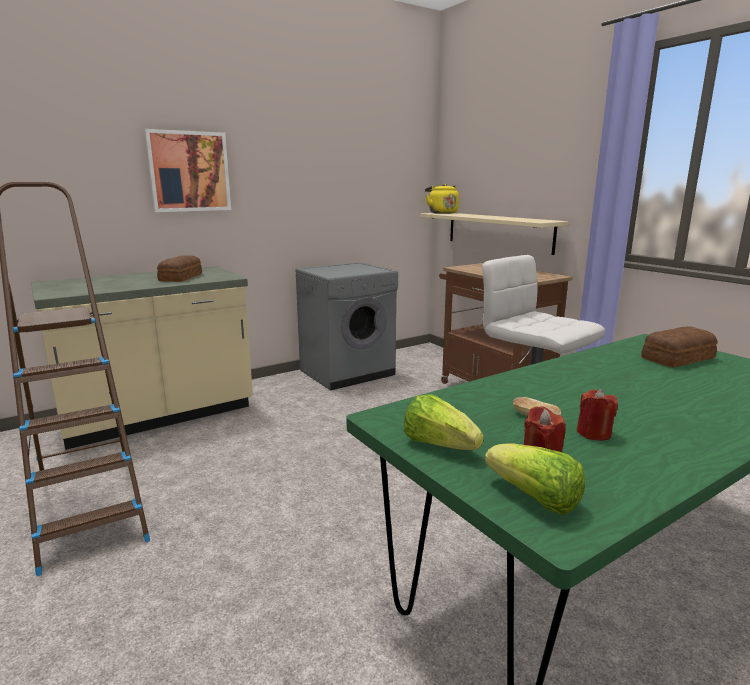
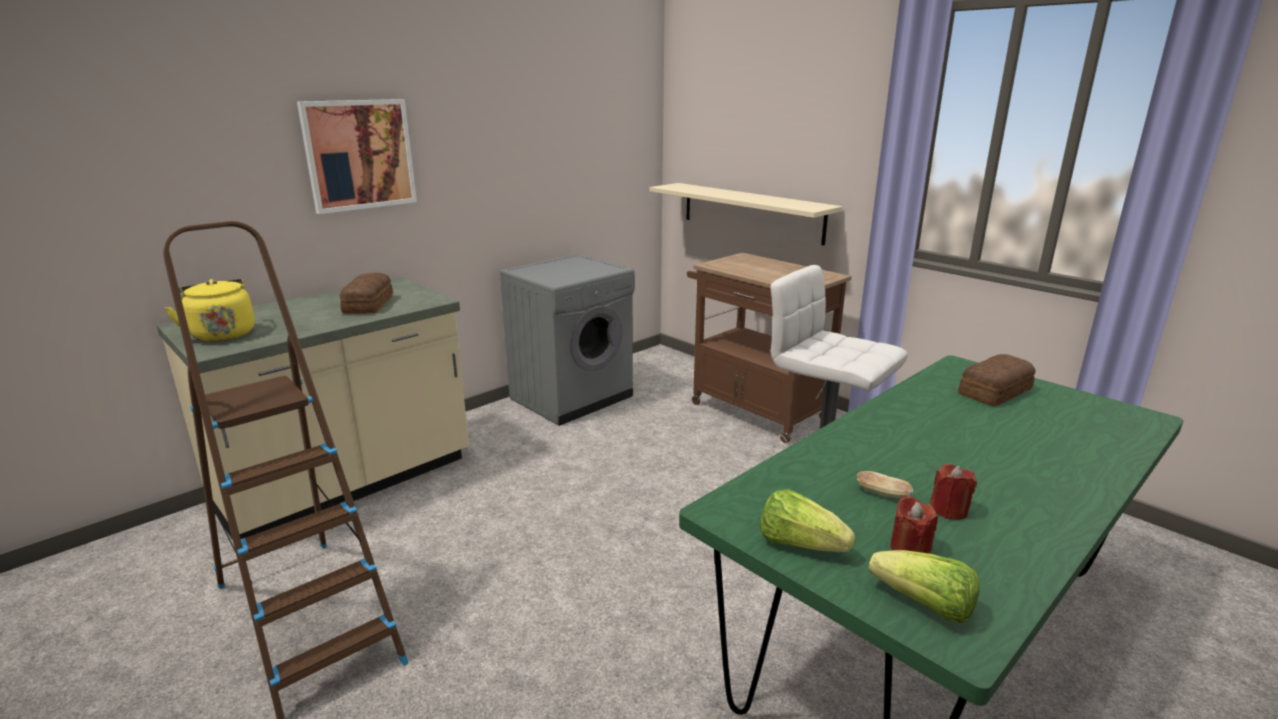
camera: 10 degrees left, 5 degrees up
yellow kettle [425,184,459,214] -> yellow kettle moved to [165,279,255,342]

